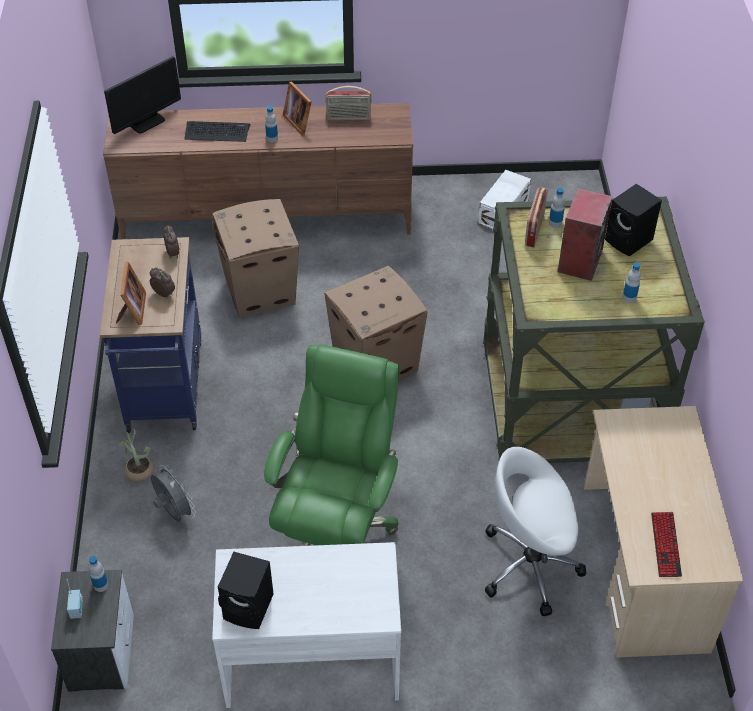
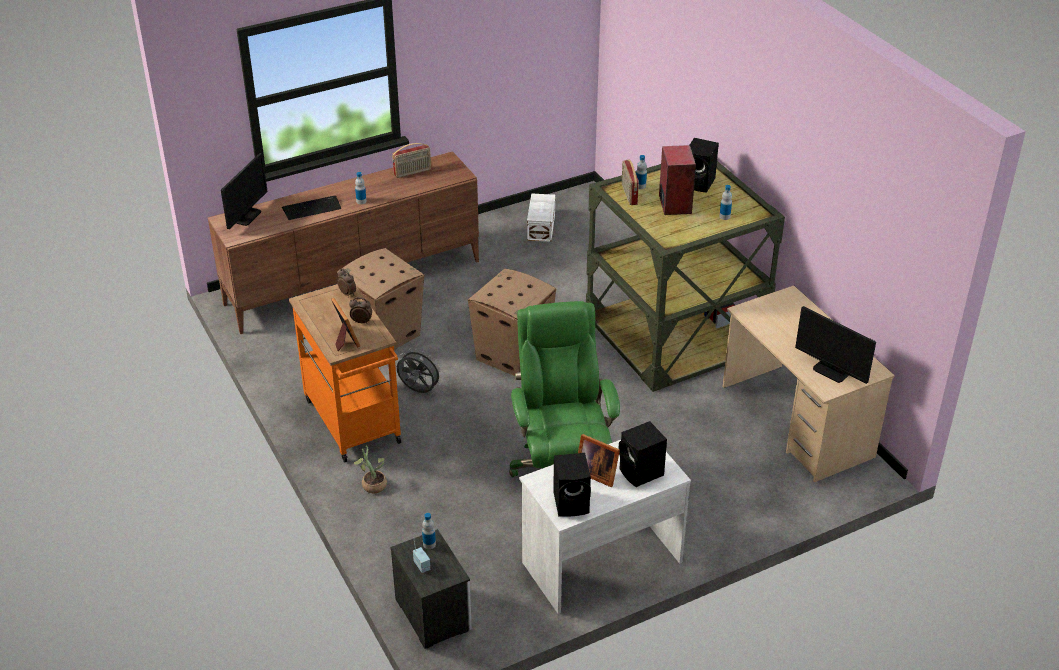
camera: 25 degrees left, 10 degrees down
blue cart [100,237,202,433] -> orange cart [289,284,401,463]
grey fan [151,465,196,522] -> grey fan moved to [397,349,443,393]
picture frame [283,82,312,135] -> picture frame moved to [578,434,620,487]
white office chair [485,447,586,616] -> none
keyboard [651,512,682,577] -> monitor [795,306,876,384]
none -> black speaker [619,421,667,487]

